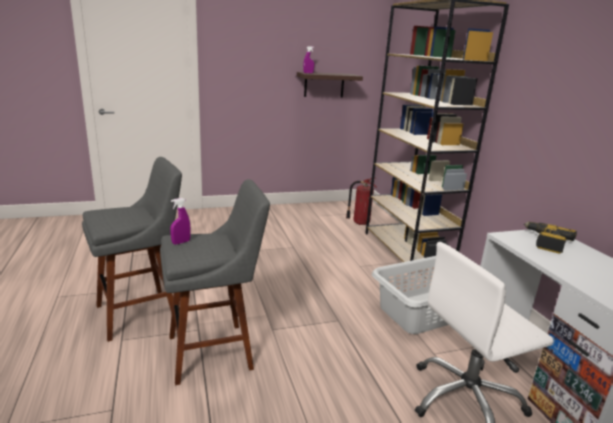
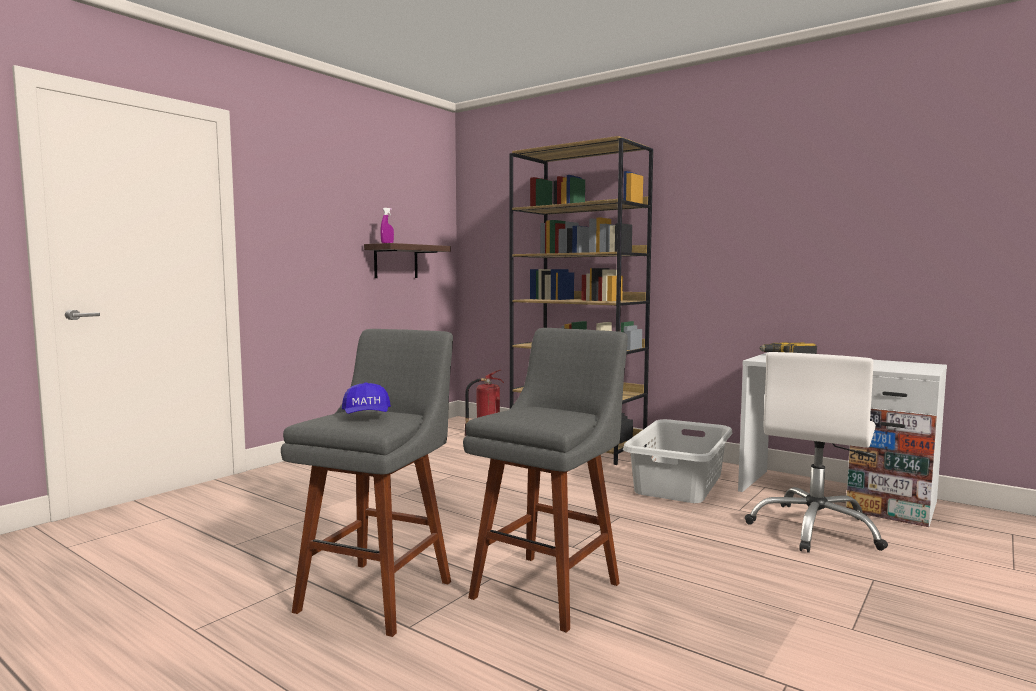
camera: 35 degrees left, 15 degrees down
purple spray bottle [170,198,191,245] -> none
none -> blue cap [342,382,391,414]

